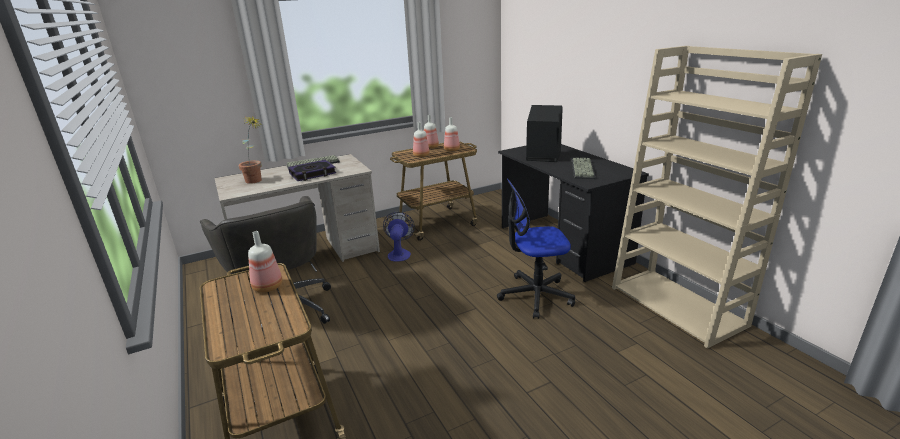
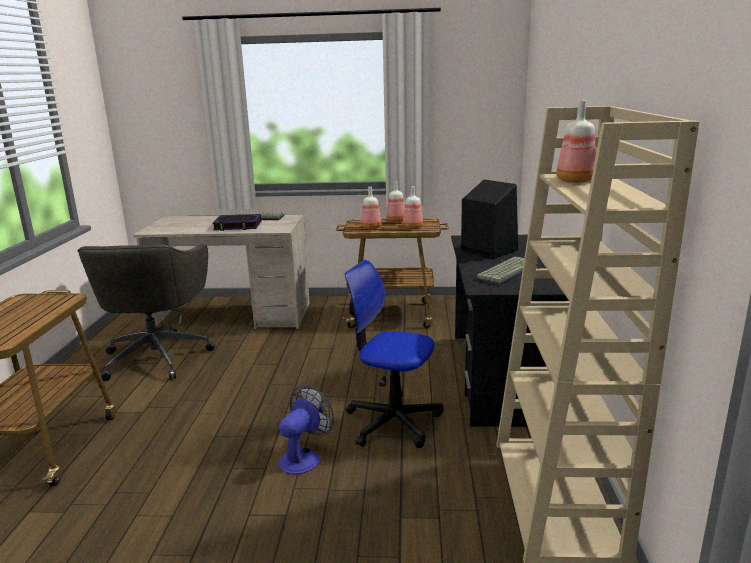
camera: 30 degrees right, 5 degrees down
potted plant [238,116,263,184] -> none
bottle [248,231,283,293] -> bottle moved to [556,101,596,183]
fan [383,212,415,262] -> fan moved to [278,386,334,475]

